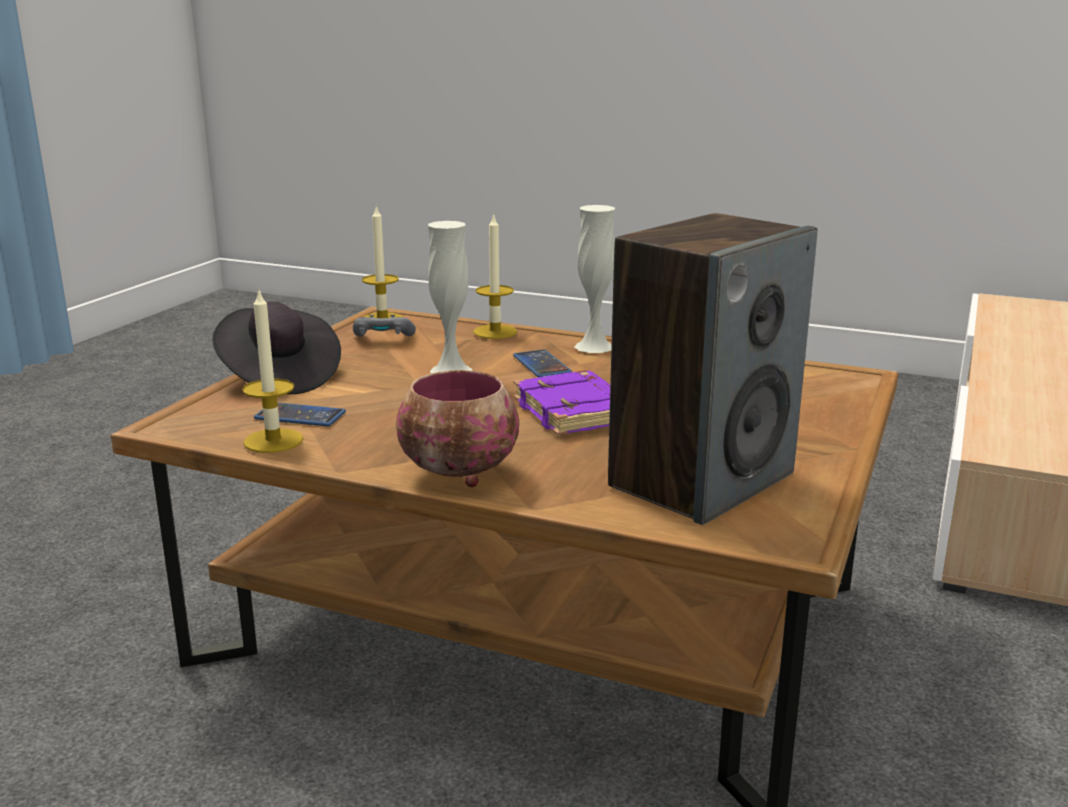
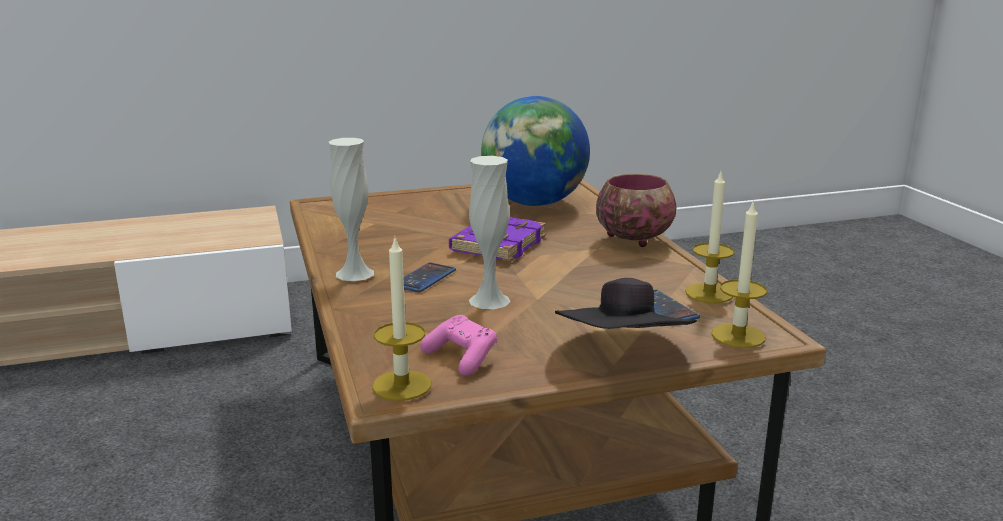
camera: 130 degrees left, 0 degrees up
grey game controller [353,315,416,337] -> pink game controller [420,315,497,376]
candle [473,213,517,339] -> candle moved to [711,200,767,348]
speaker [608,213,817,525] -> globe [481,96,590,206]

